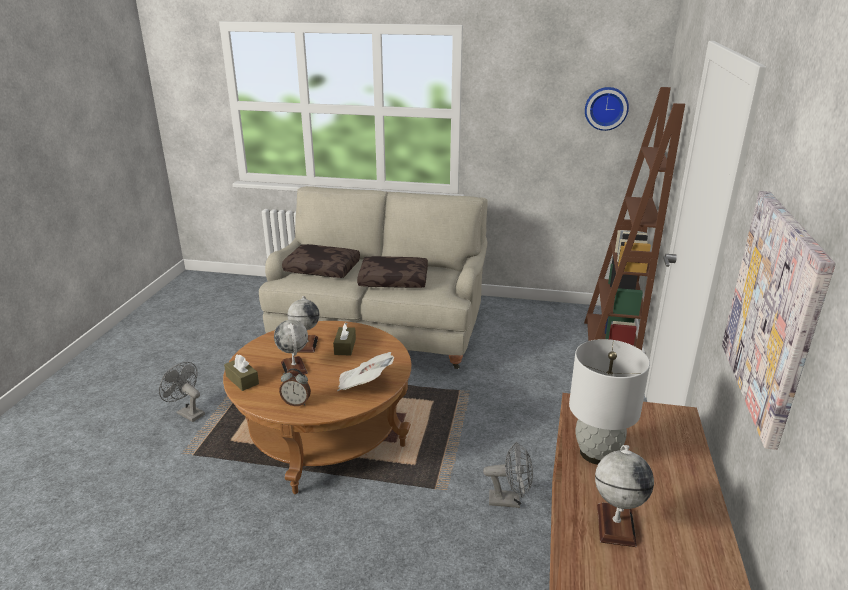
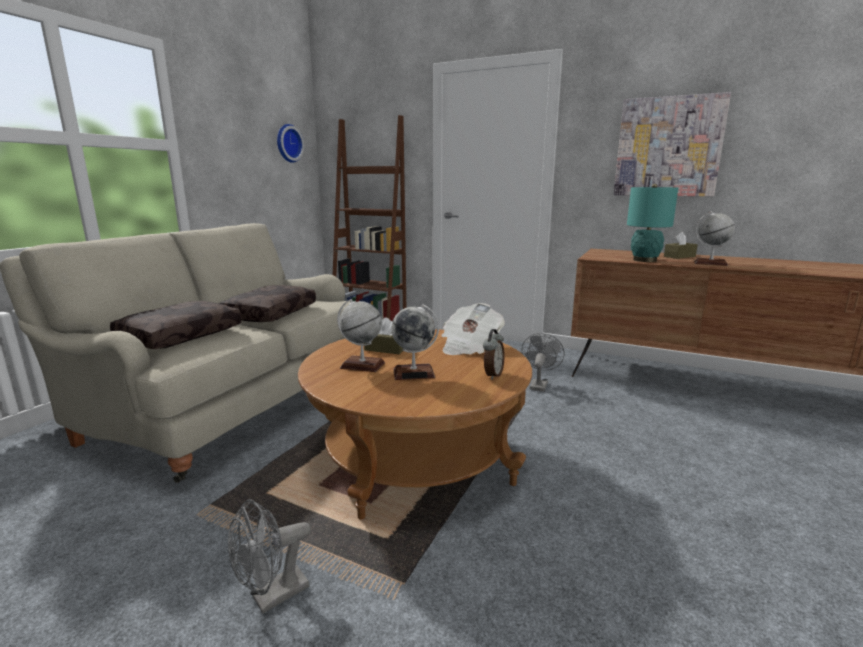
camera: 75 degrees left, 10 degrees down
brown tissue box [224,355,259,391] -> brown tissue box moved to [664,232,698,259]
white table lamp [569,339,650,465] -> turquoise table lamp [627,184,678,262]

